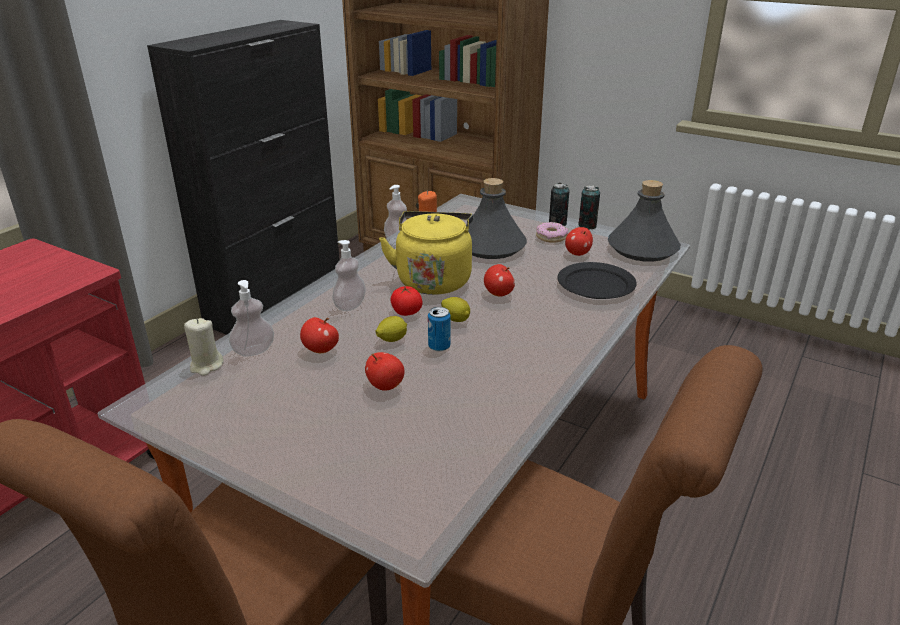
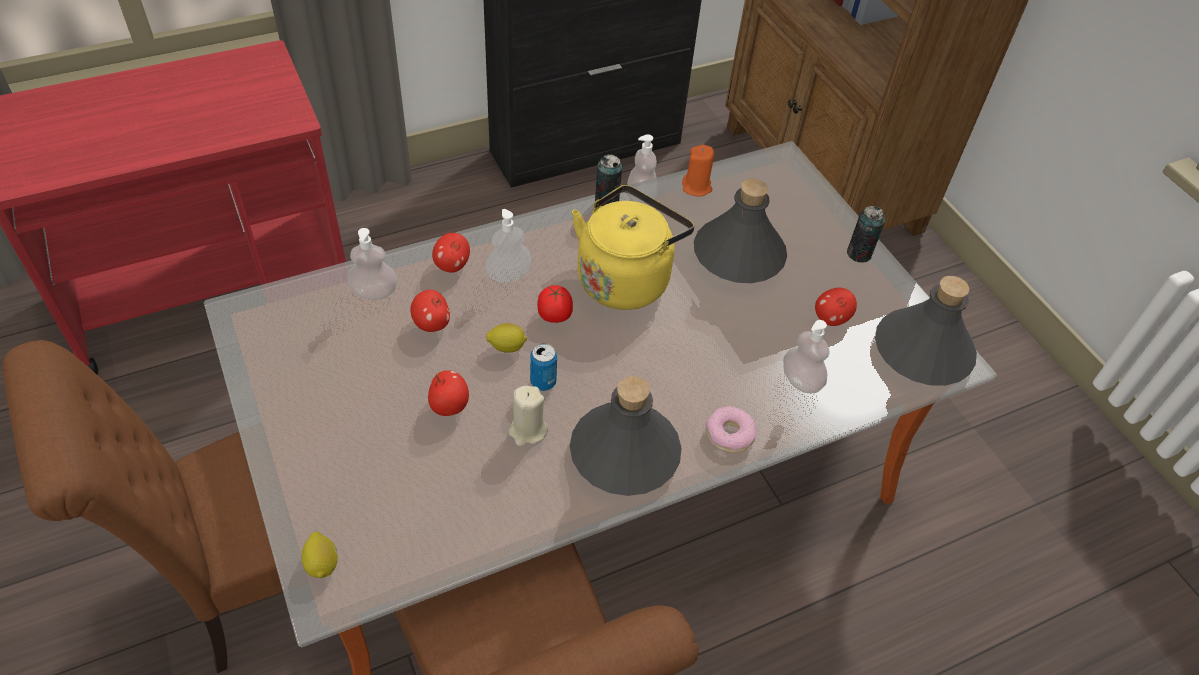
camera: 30 degrees right, 20 degrees up
beige candle [184,318,223,376] -> beige candle moved to [508,386,548,446]
lemon [441,297,470,322] -> lemon moved to [302,532,338,578]
apple [484,264,515,296] -> apple moved to [432,233,470,273]
donut [536,222,568,243] -> donut moved to [706,406,757,453]
black plate [558,262,637,299] -> soap dispenser [783,320,830,393]
can [579,185,600,230] -> can moved to [595,155,622,206]
none -> grey bottle [570,376,682,496]

